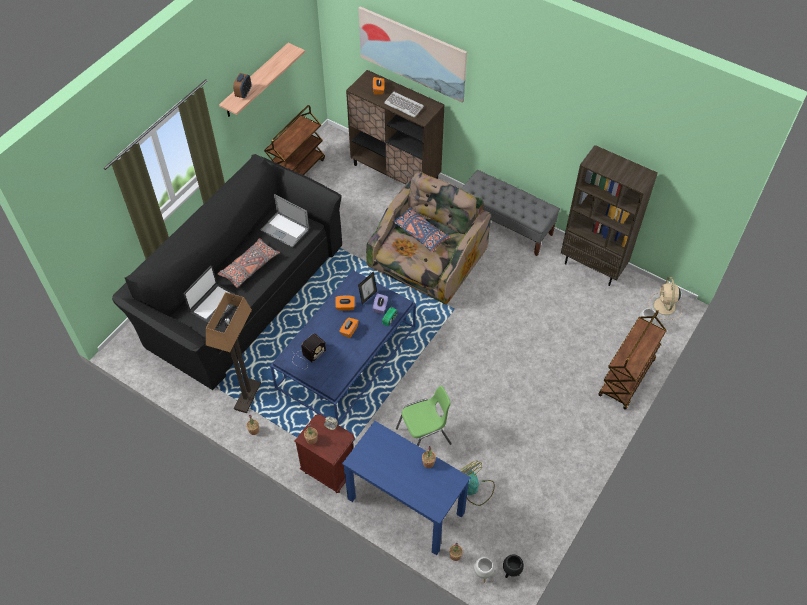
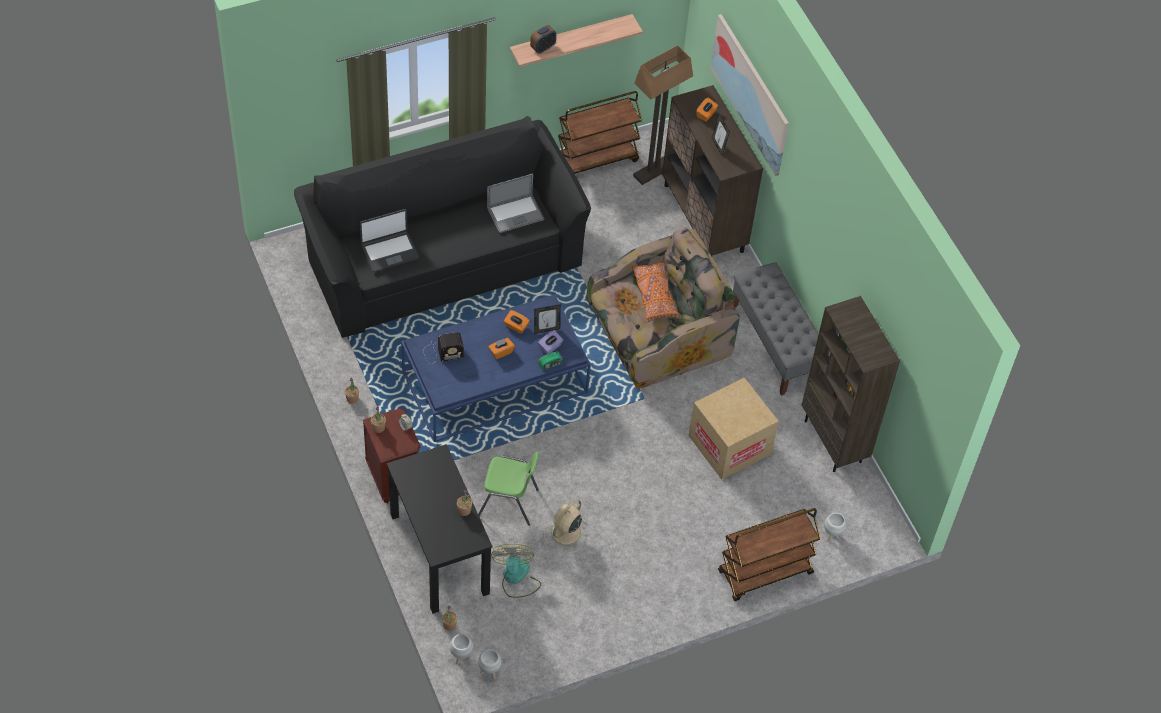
camera: 30 degrees right, 0 degrees up
floor lamp [206,292,261,413] -> floor lamp moved to [633,45,693,185]
grey pillow [218,238,280,288] -> none
laptop [260,194,309,247] -> laptop turned 90 degrees counterclockwise [487,174,544,233]
blue desk [342,421,471,555] -> black desk [387,444,492,614]
keyboard [384,92,424,118] -> picture frame [712,114,730,156]
blue pillow [392,207,451,253] -> orange pillow [632,261,680,322]
black planter [503,554,524,578] -> white planter [478,649,502,679]
beige fan [649,277,682,320] -> beige fan moved to [544,499,586,553]
none -> cardboard box [688,378,779,480]

